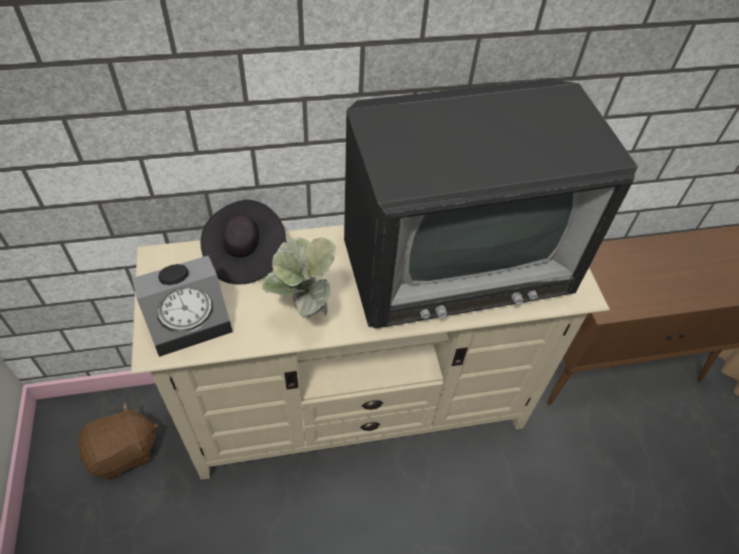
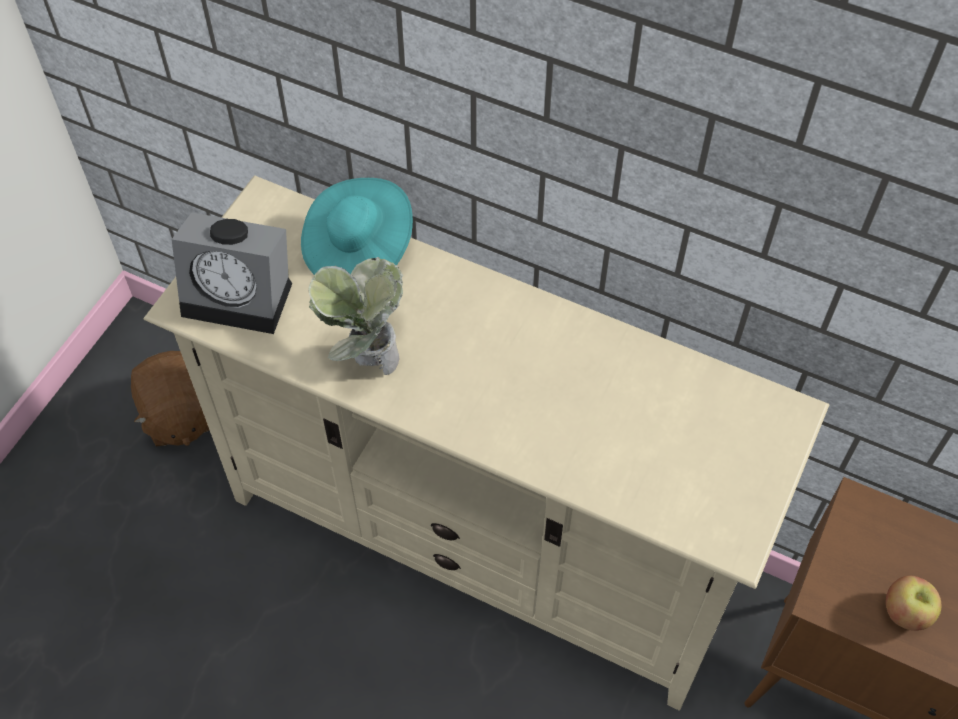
camera: 40 degrees right, 5 degrees up
brown plush toy [78,402,159,479] -> brown plush toy turned 60 degrees clockwise [131,351,210,447]
black hat [201,200,286,285] -> turquoise hat [301,178,413,275]
television [344,79,638,329] -> none
none -> apple [886,576,941,631]

